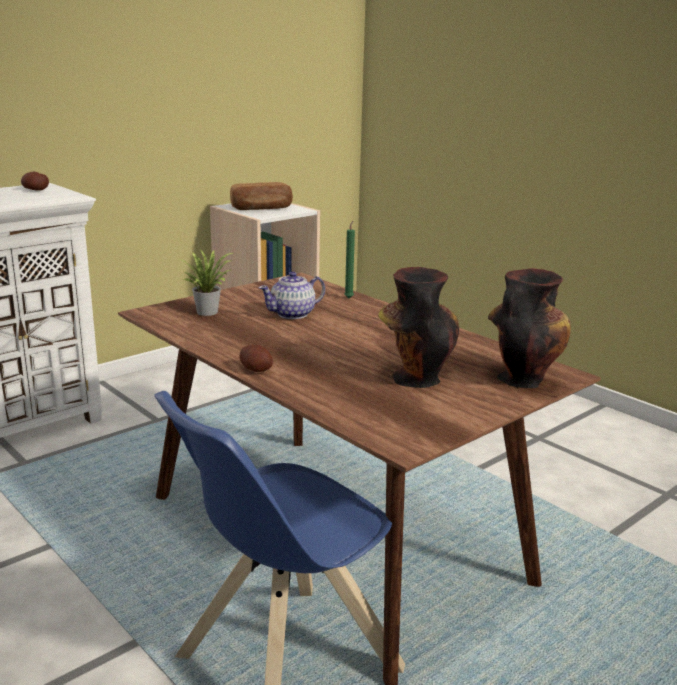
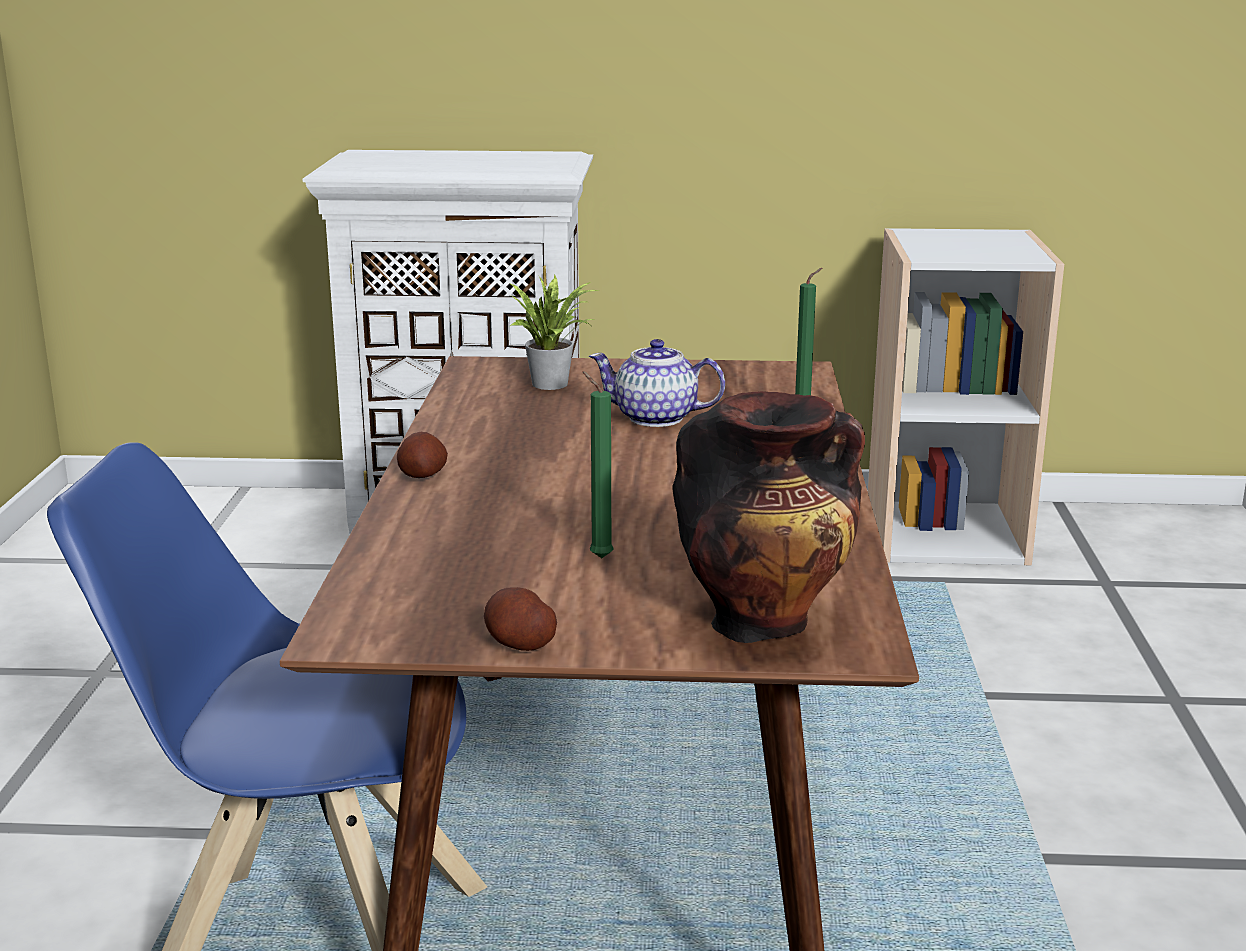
camera: 45 degrees right, 0 degrees up
potato [21,172,49,191] -> potato moved to [484,587,557,651]
bread [230,182,293,210] -> none
vase [378,267,459,388] -> green candle [582,371,614,558]

